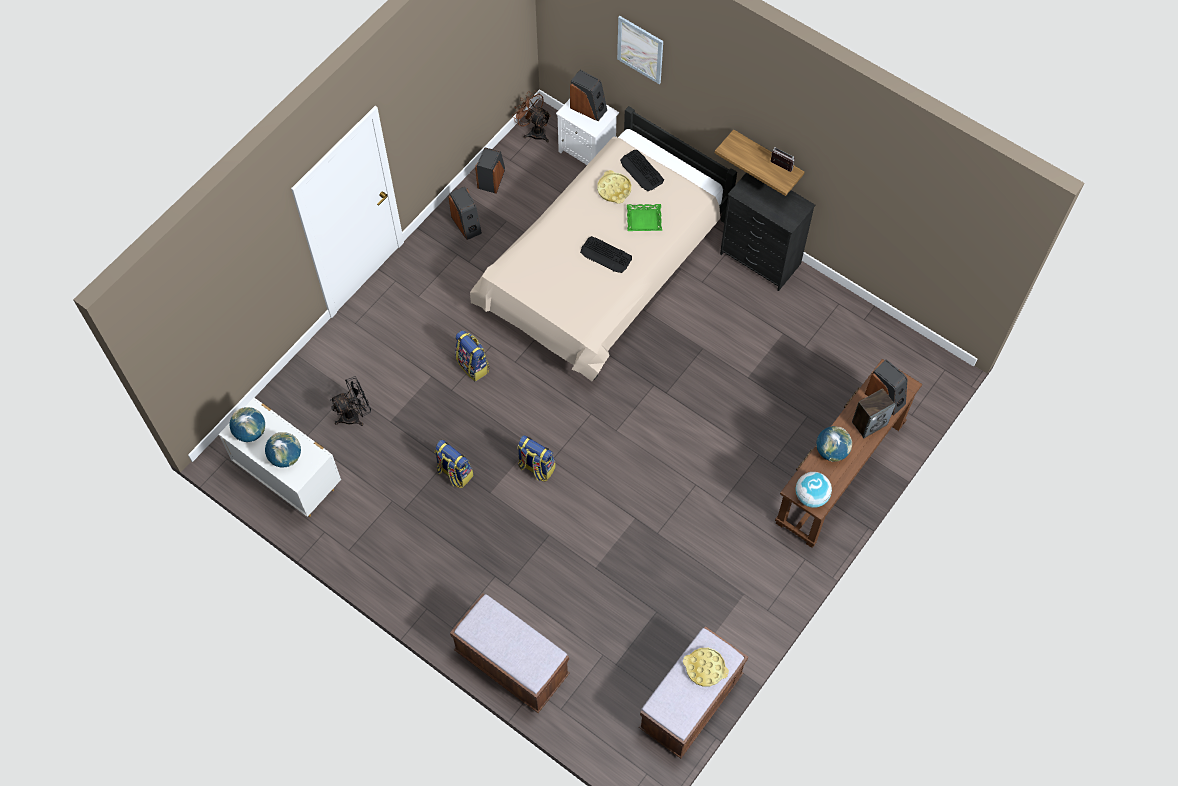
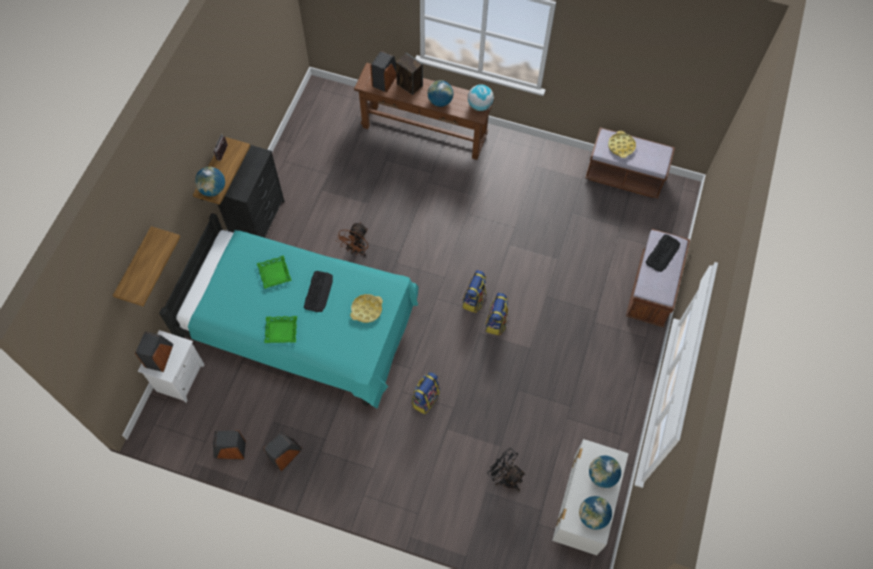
camera: 110 degrees left, 0 degrees up
backpack [435,440,474,488] -> backpack moved to [462,270,487,313]
beige bed [470,106,737,381] -> turquoise bed [159,213,418,409]
brown fan [512,91,551,143] -> brown fan moved to [336,222,368,256]
yellow tray [597,170,631,204] -> yellow tray moved to [350,294,383,323]
picture [617,16,663,84] -> shelf [113,226,180,306]
keyboard [620,150,664,191] -> keyboard moved to [646,234,680,272]
none -> globe [195,167,225,197]
none -> green tray [264,316,297,343]

